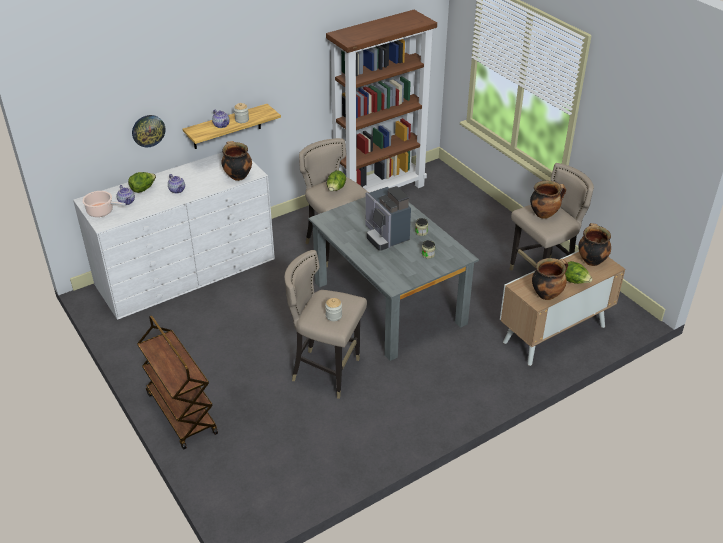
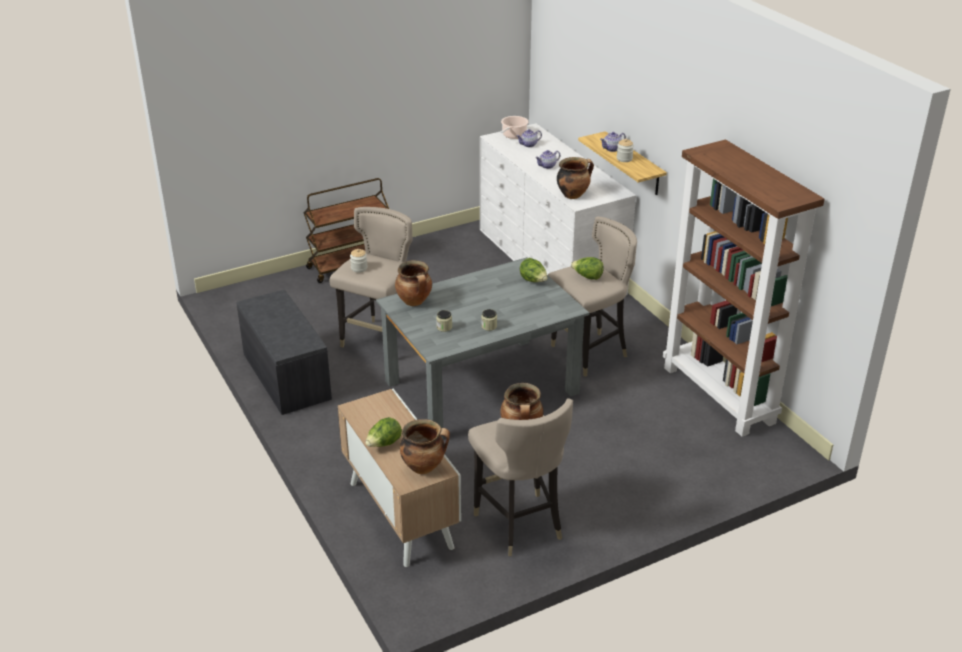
camera: 95 degrees right, 5 degrees down
lettuce [128,172,156,193] -> lettuce moved to [520,258,547,282]
wall clock [132,115,166,147] -> none
coffee machine [366,186,411,251] -> none
cooking pot [532,258,568,300] -> cooking pot moved to [395,260,432,306]
none -> grey bench [237,290,332,415]

